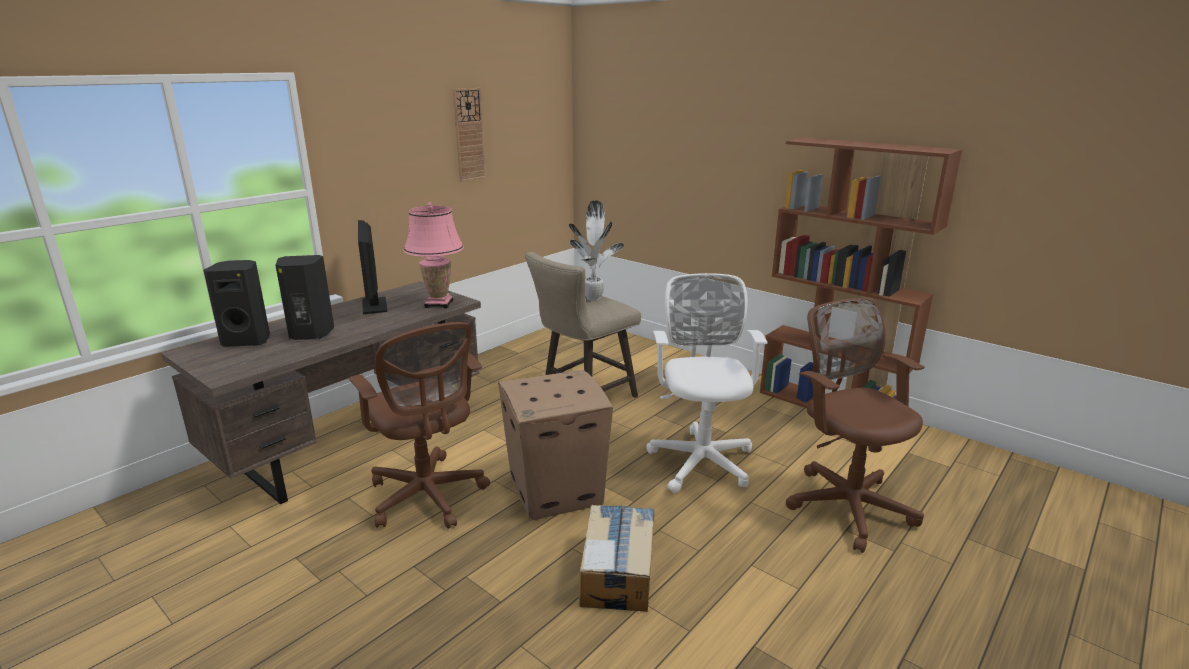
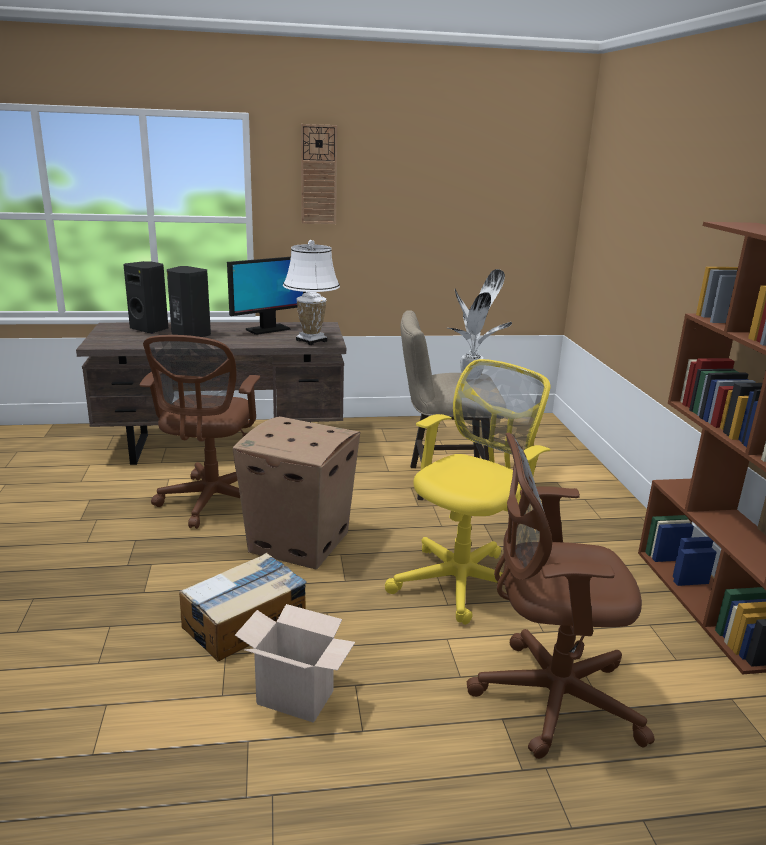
camera: 40 degrees right, 0 degrees up
monitor [358,220,387,314] -> monitor turned 150 degrees counterclockwise [227,257,306,335]
pink table lamp [403,202,464,308] -> white table lamp [283,240,340,345]
wall clock [453,88,486,182] -> wall clock moved to [301,124,337,224]
white office chair [646,273,767,493] -> yellow office chair [385,359,551,625]
brown office chair [786,298,925,553] -> brown office chair turned 105 degrees counterclockwise [467,433,655,759]
none -> cardboard box [235,604,355,723]

